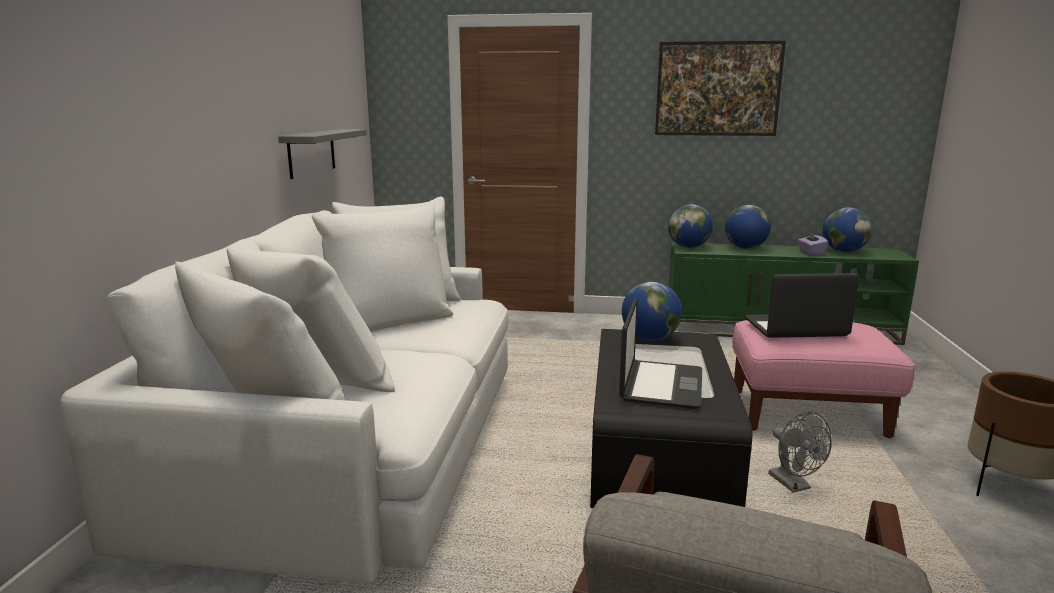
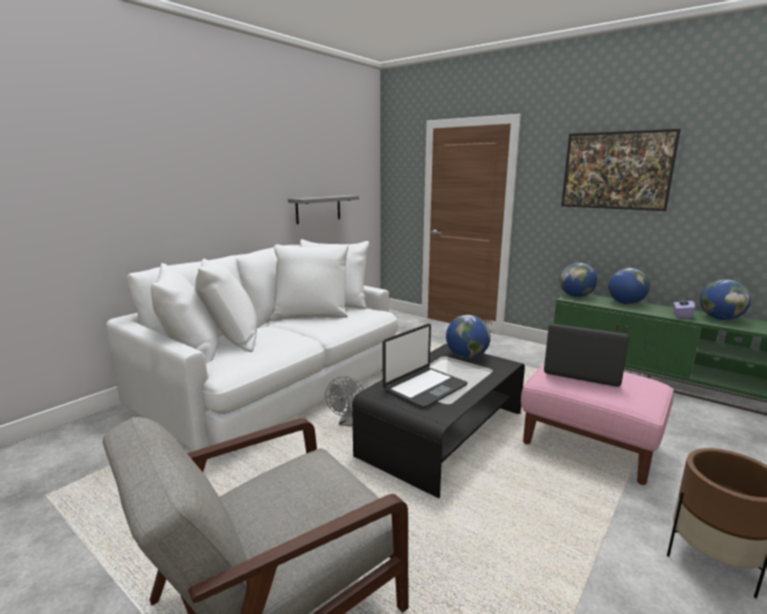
camera: 30 degrees right, 0 degrees up
grey fan [769,412,832,493] -> grey fan moved to [325,376,364,427]

